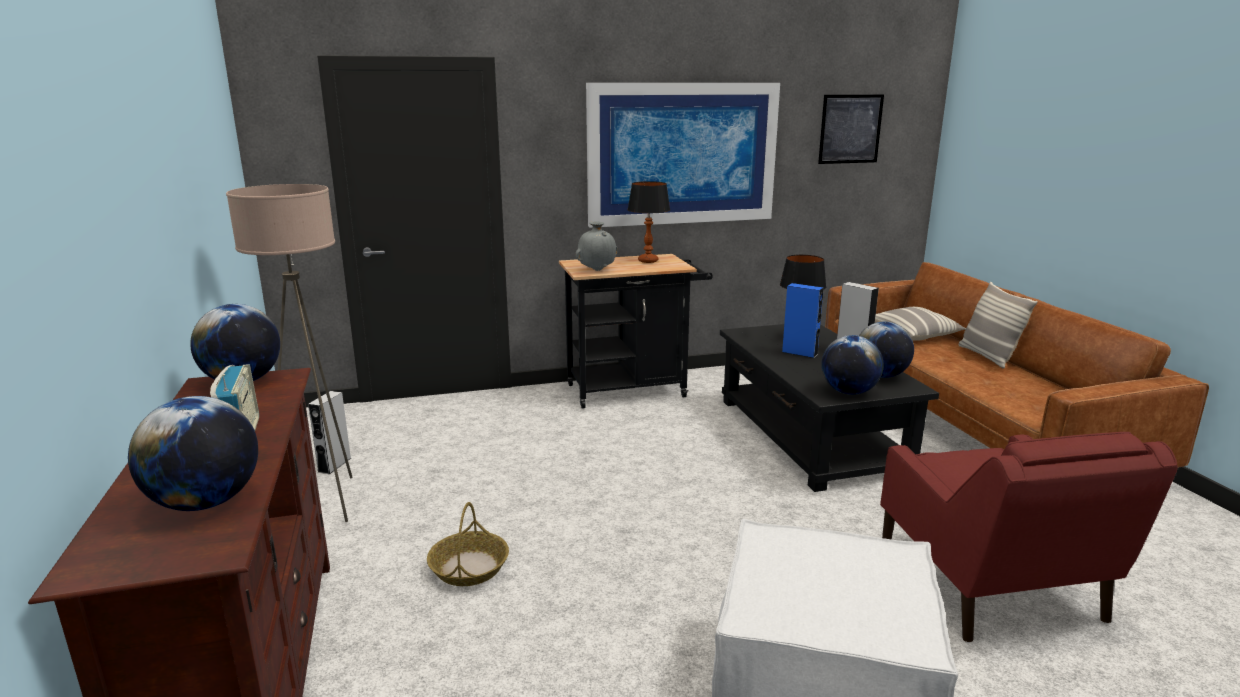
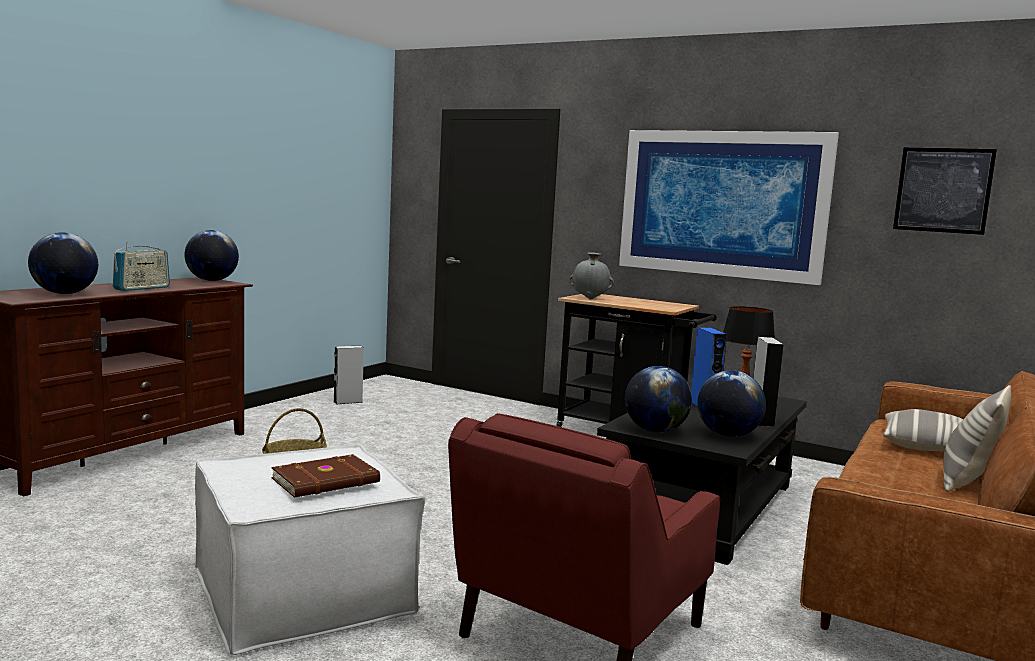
camera: 45 degrees right, 10 degrees down
beige floor lamp [226,184,353,522] -> none
table lamp [627,181,670,263] -> none
none -> brown book [271,454,380,497]

